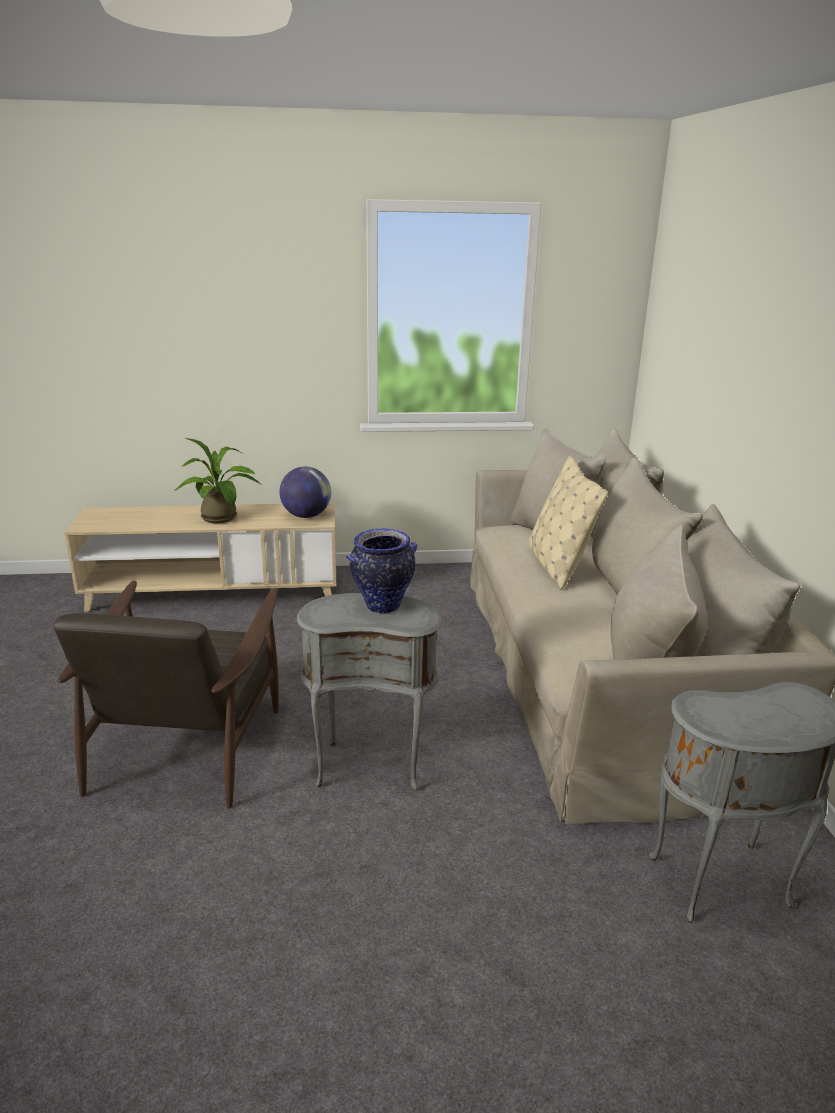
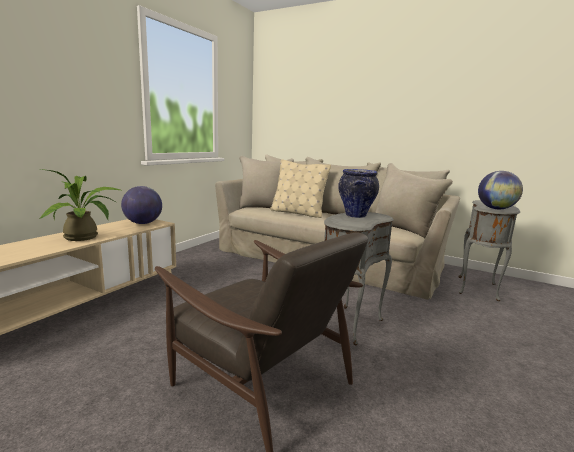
camera: 55 degrees left, 10 degrees down
none -> globe [478,171,523,209]

